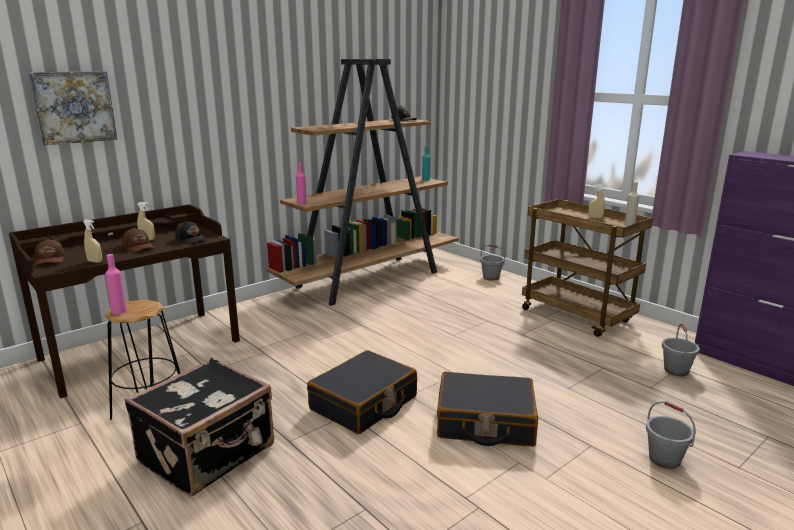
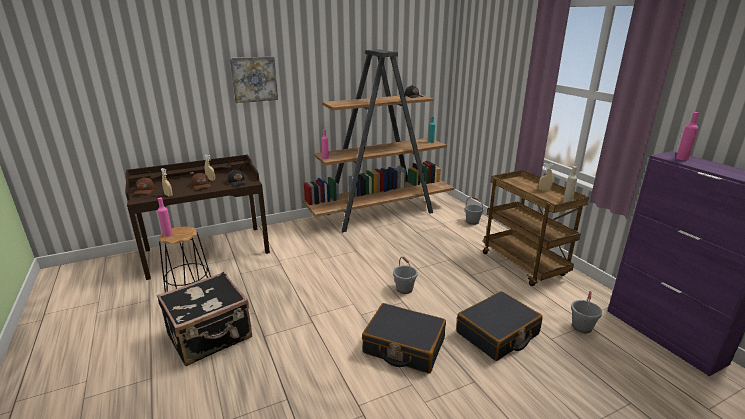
camera: 15 degrees right, 5 degrees up
picture [29,71,117,145] -> picture moved to [230,56,278,103]
black suitcase [307,350,417,434] -> black suitcase moved to [456,291,543,361]
grey bucket [646,401,696,469] -> grey bucket moved to [393,257,418,294]
none -> pink bottle [676,112,699,160]

